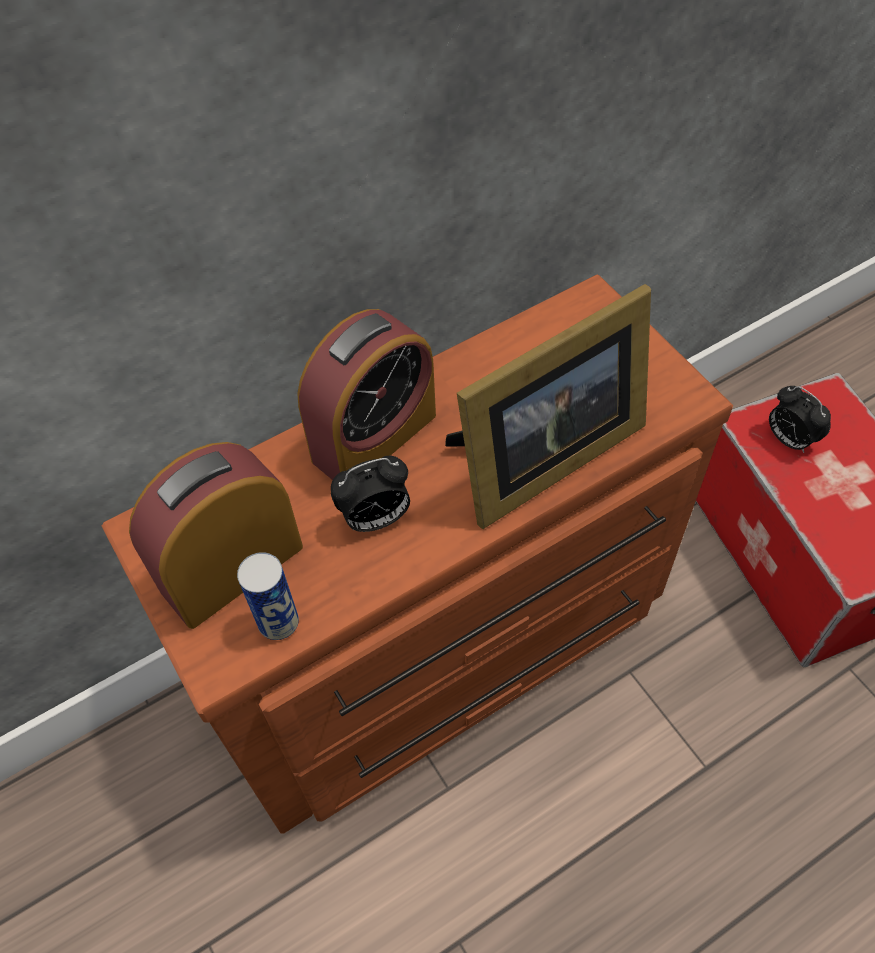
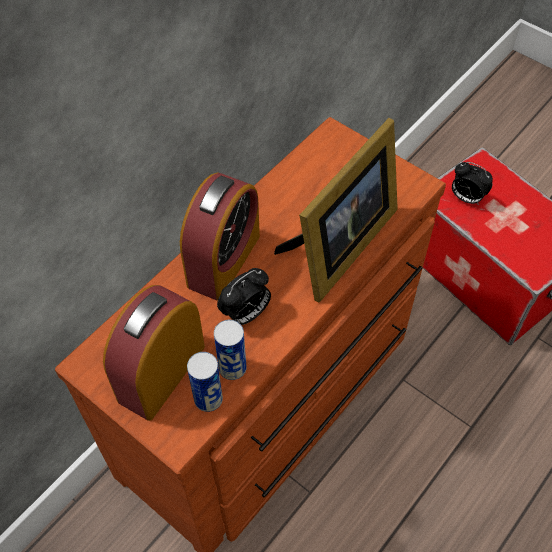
camera: 20 degrees left, 0 degrees up
none -> can [214,320,247,380]

